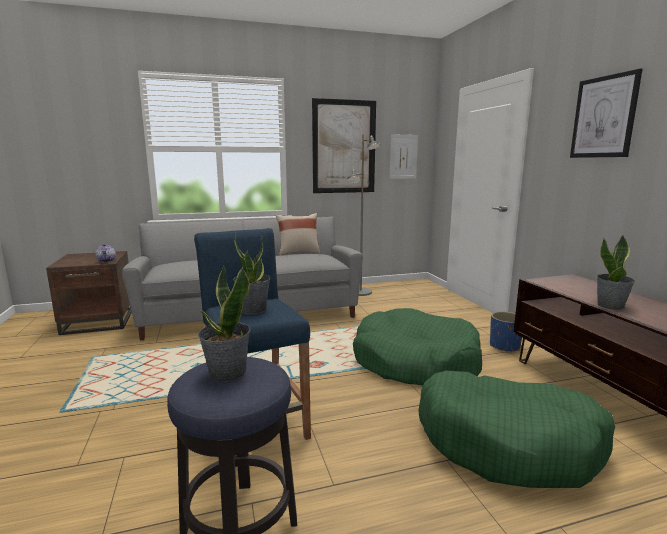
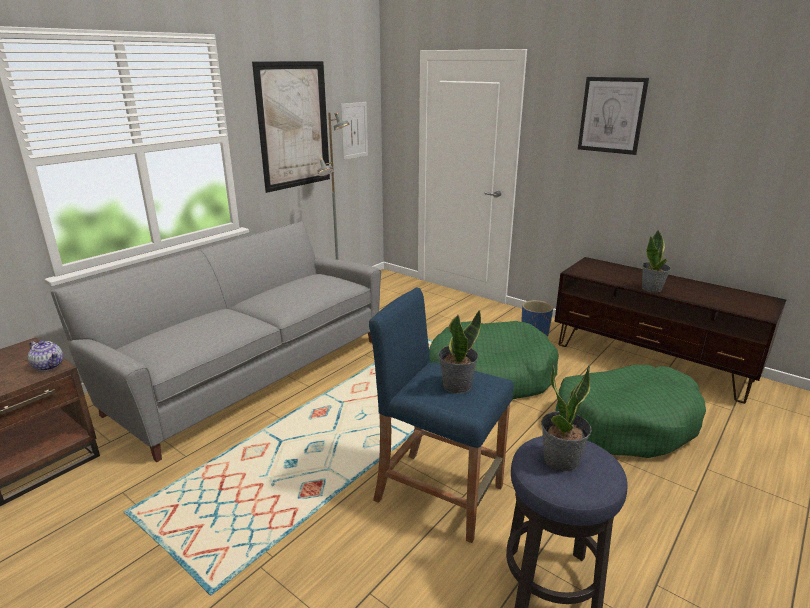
camera: 35 degrees left, 10 degrees up
beige pillow [275,213,320,255] -> none

